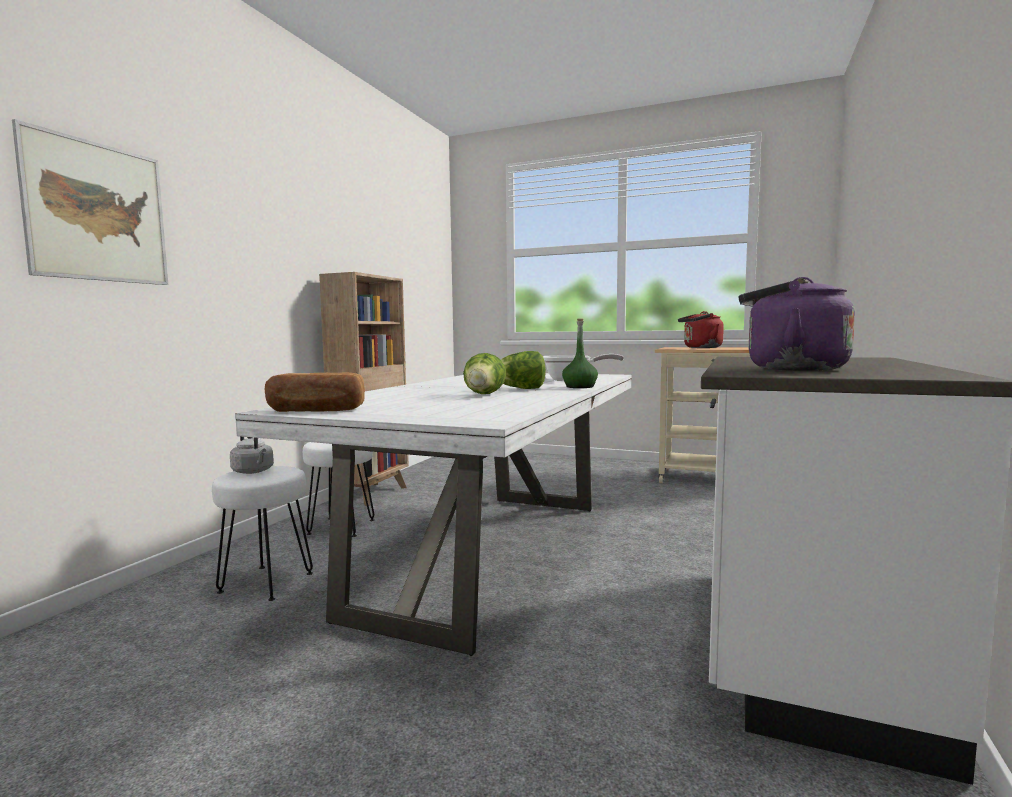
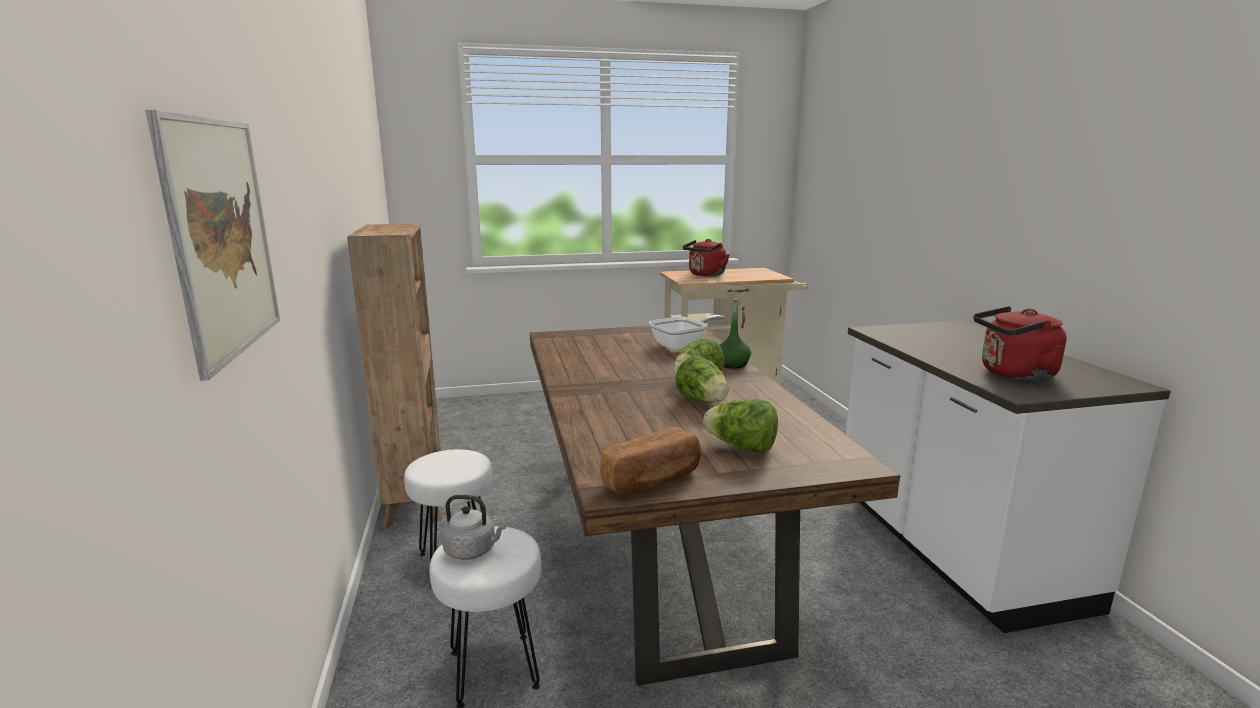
camera: 35 degrees left, 10 degrees up
white dining table [235,373,632,656] -> brown dining table [530,326,900,686]
purple kettle [738,277,855,371] -> red kettle [974,306,1066,381]
none -> lettuce [703,399,778,454]

